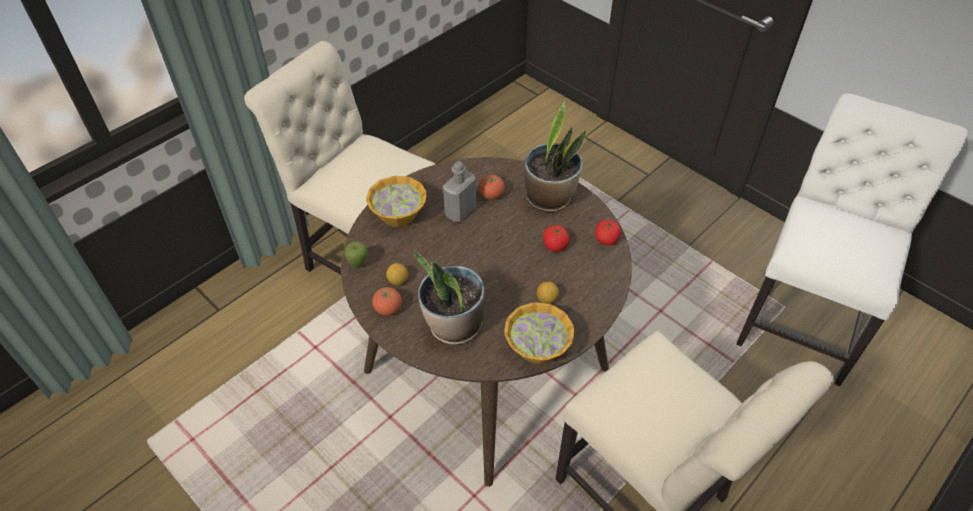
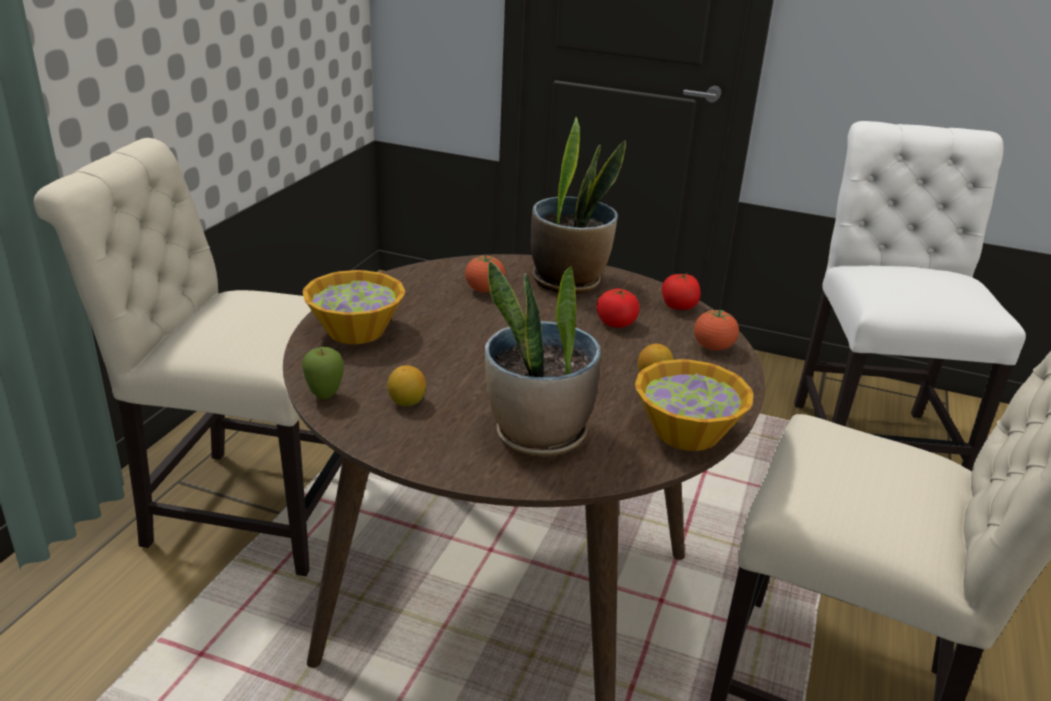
camera: 25 degrees left, 20 degrees down
tomato [372,287,402,316] -> tomato moved to [694,309,739,351]
grey bottle [443,161,476,222] -> none

